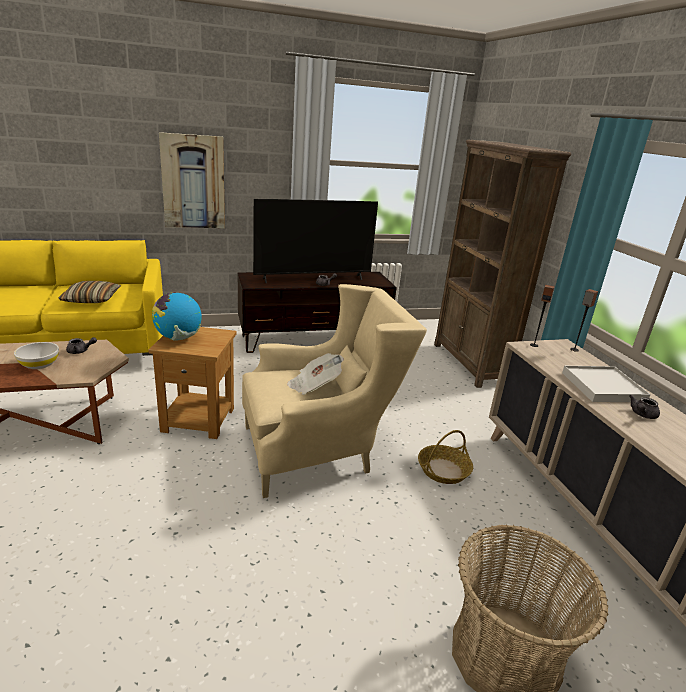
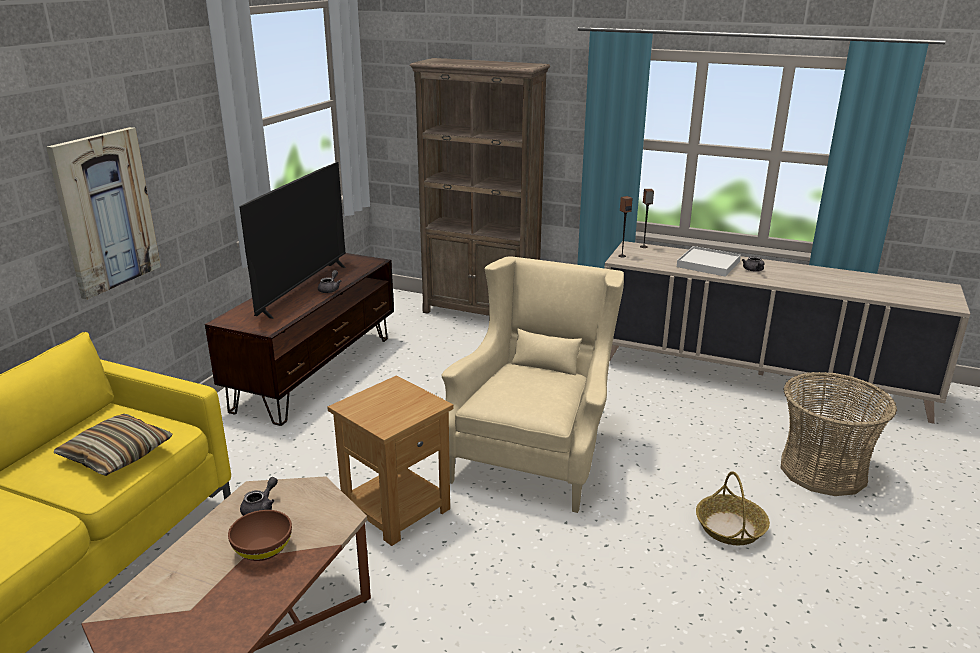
camera: 50 degrees left, 0 degrees up
white bowl [14,342,59,369] -> brown bowl [228,510,292,561]
globe [152,292,202,340] -> none
newspaper [287,353,344,395] -> none
basket [418,430,473,484] -> basket moved to [696,471,770,545]

